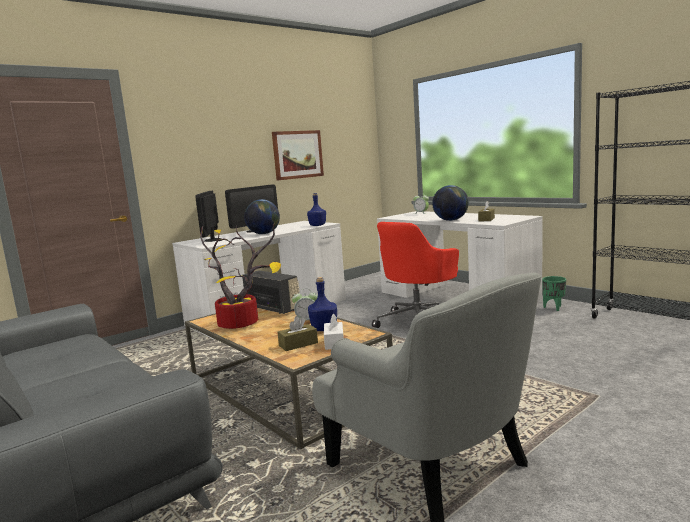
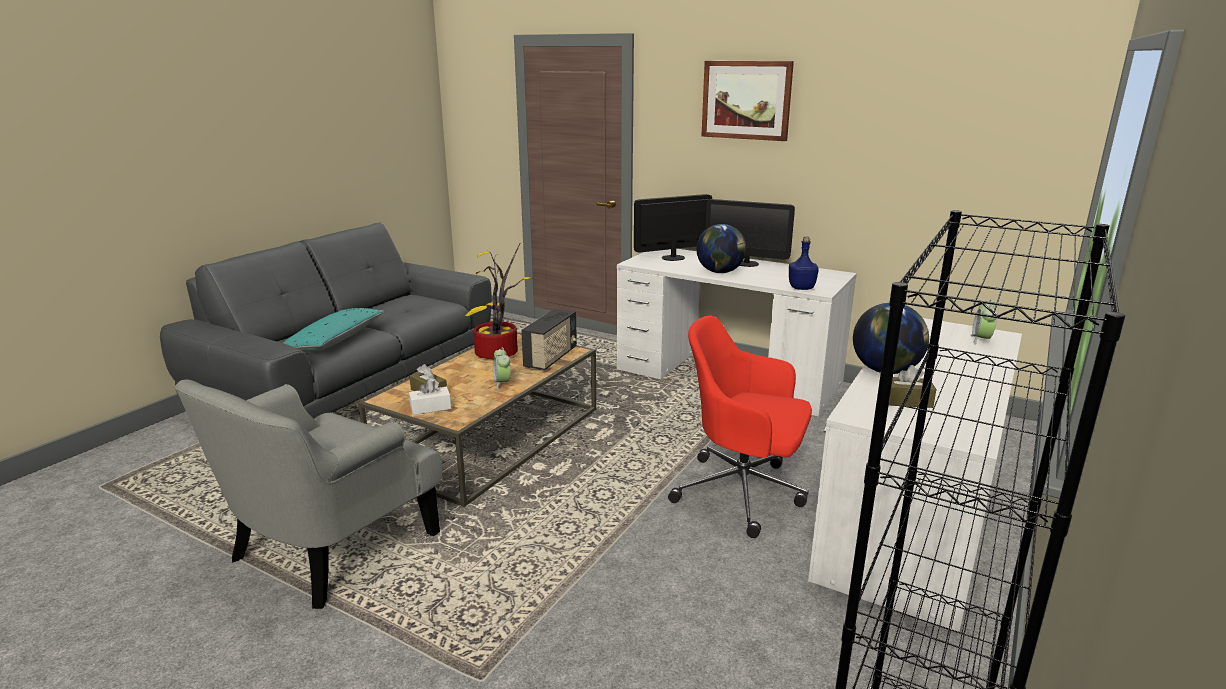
camera: 70 degrees right, 10 degrees up
picture [272,130,324,180] -> picture moved to [701,61,794,141]
blue bottle [308,277,337,331] -> none
green planter [542,276,566,311] -> none
none -> turquoise pillow [283,308,385,352]

